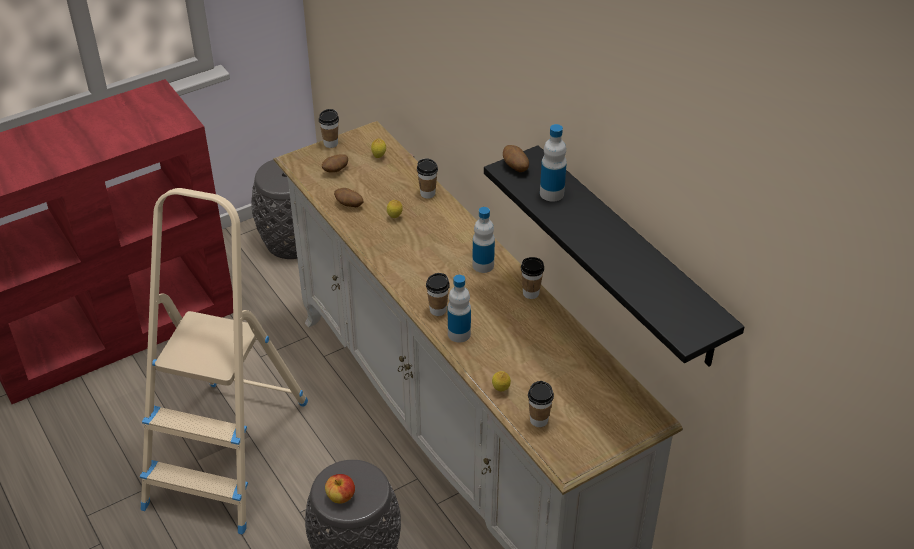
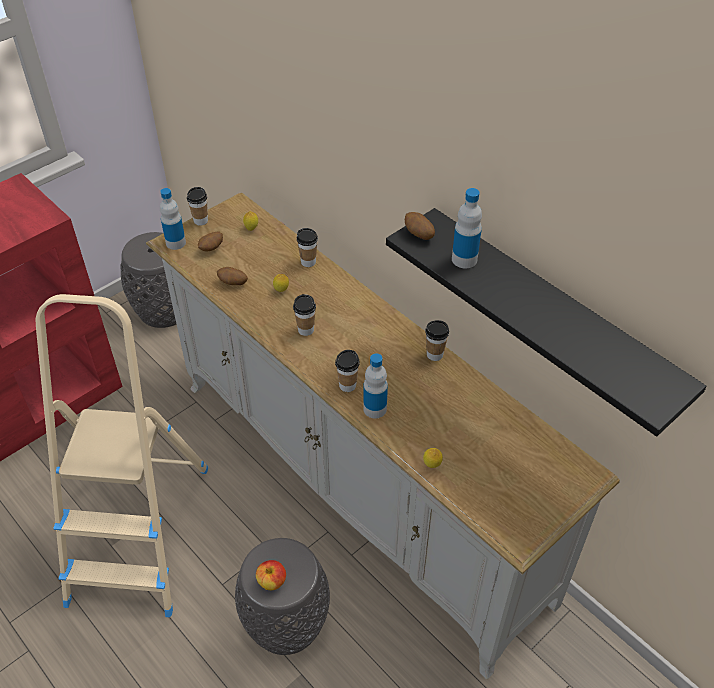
camera: 10 degrees left, 5 degrees up
bottle [472,207,495,273] -> bottle moved to [160,188,186,250]
cup [528,381,554,427] -> cup moved to [293,294,316,336]

